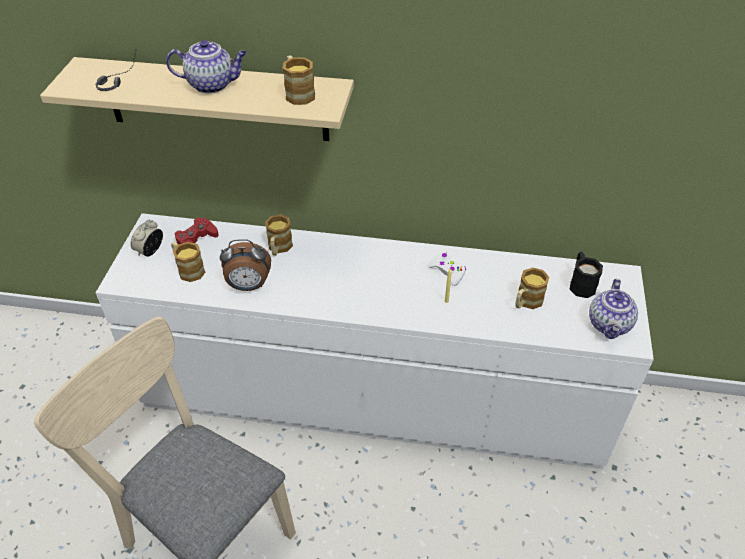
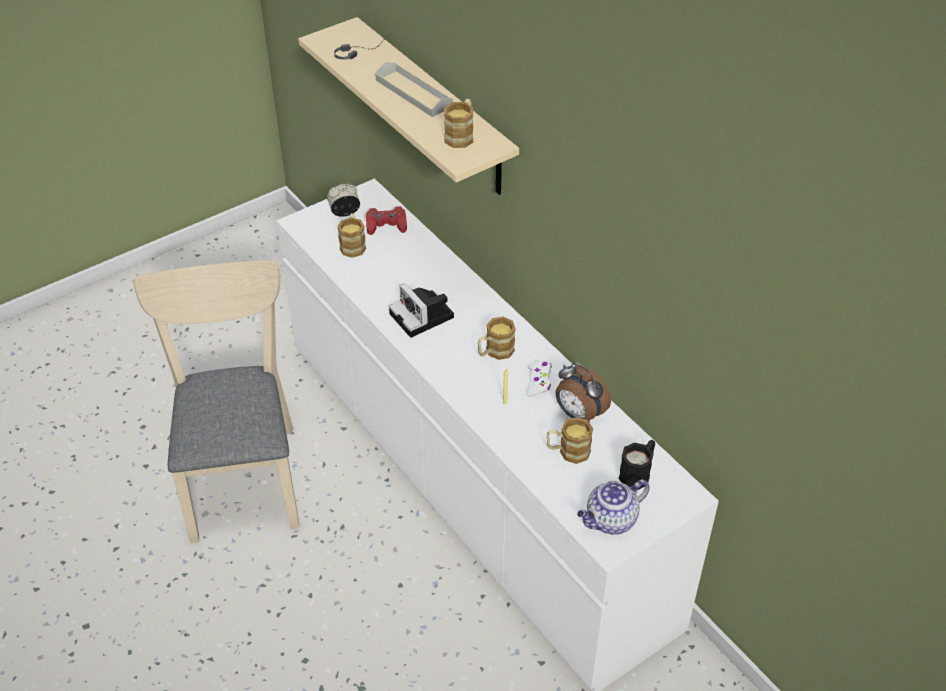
camera: 45 degrees right, 0 degrees up
teapot [166,40,247,93] -> grey tray [375,63,453,117]
alarm clock [220,239,271,291] -> alarm clock moved to [555,363,611,423]
mug [265,215,293,256] -> mug moved to [478,317,516,360]
none -> camera [389,283,454,338]

